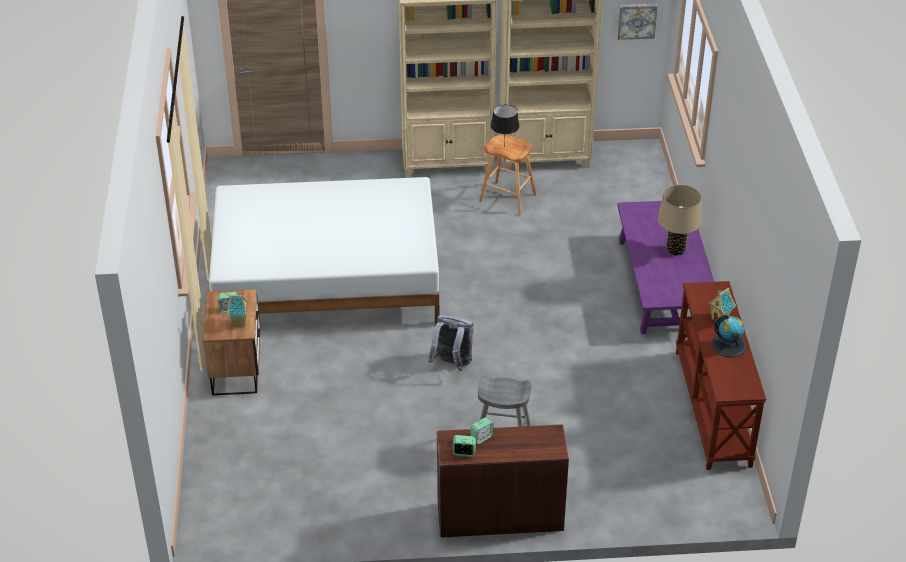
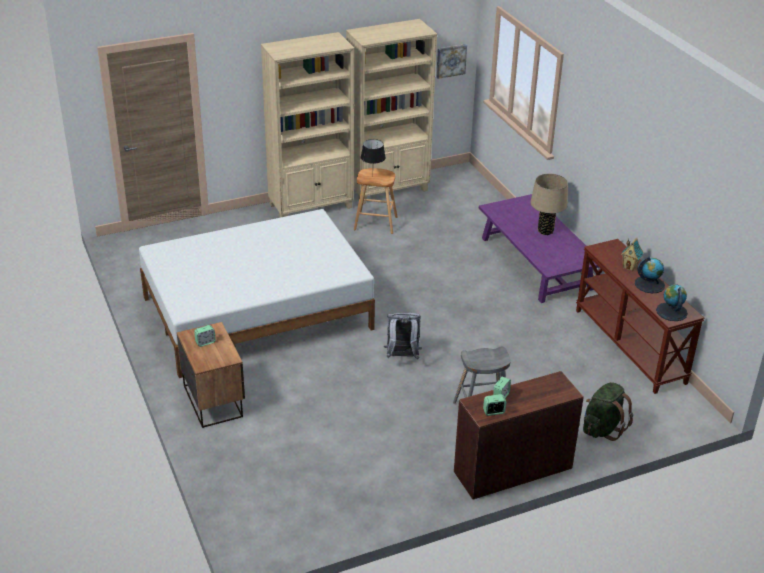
camera: 20 degrees left, 5 degrees down
toy house [228,292,248,327] -> none
none -> green backpack [583,382,633,441]
none -> globe [656,285,688,321]

